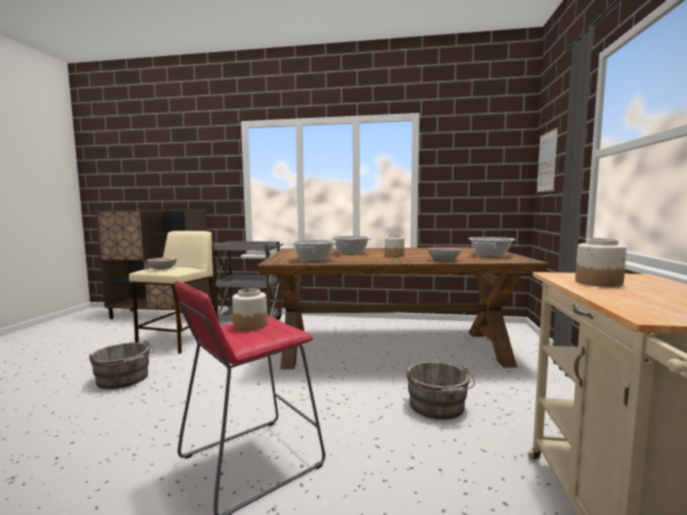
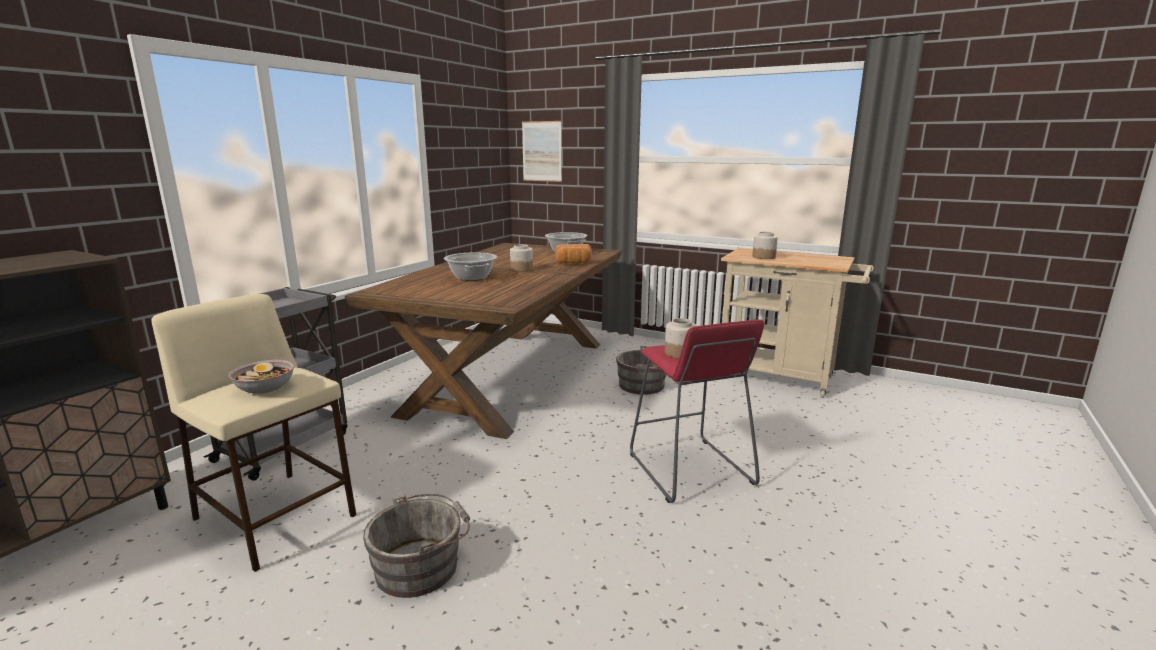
camera: 70 degrees left, 10 degrees up
cooking pot [290,240,336,262] -> none
bowl [428,248,462,261] -> bread [555,244,592,264]

